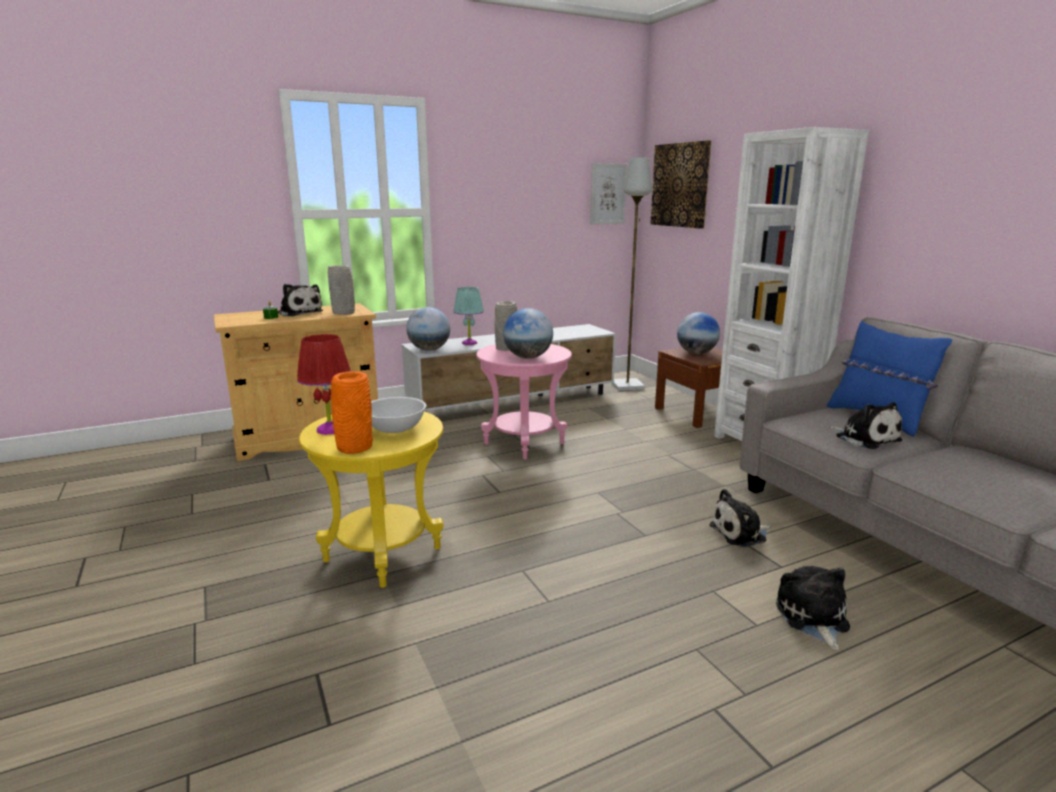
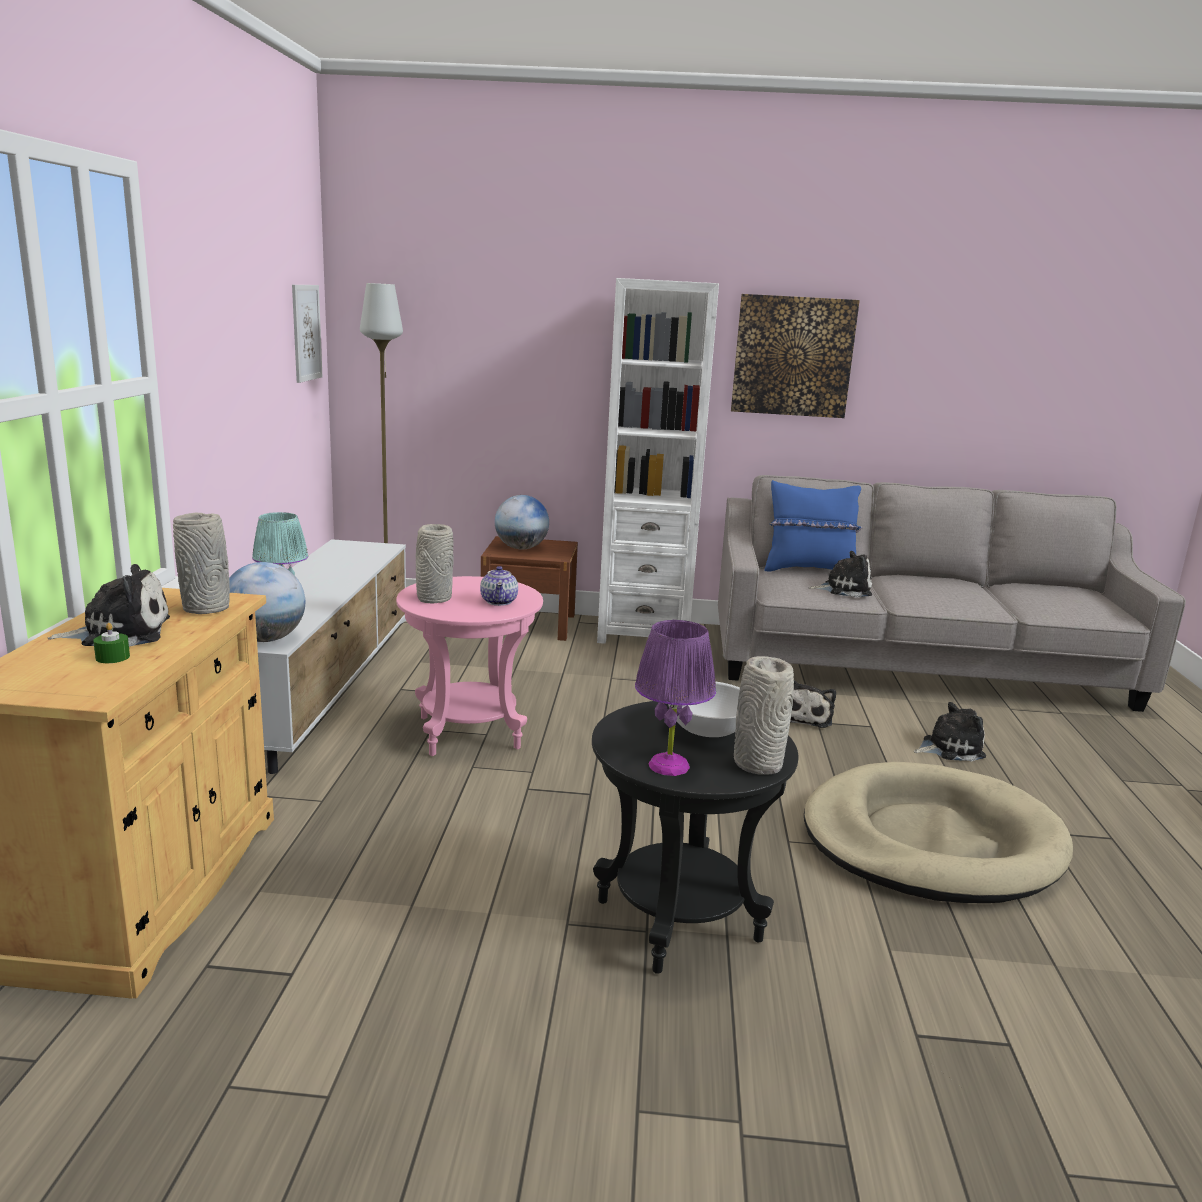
camera: 60 degrees left, 0 degrees up
red table lamp [297,334,351,435] -> purple table lamp [635,620,716,776]
yellow side table [299,411,443,588] -> black side table [592,701,799,974]
orange vase [331,371,373,454] -> grey vase [734,656,794,775]
globe [503,308,553,359] -> teapot [480,566,518,606]
picture [650,140,711,229] -> picture moved to [731,294,860,418]
plush toy [776,566,850,650] -> plush toy turned 135 degrees clockwise [914,702,986,762]
none -> beige dog bed [804,762,1073,903]

